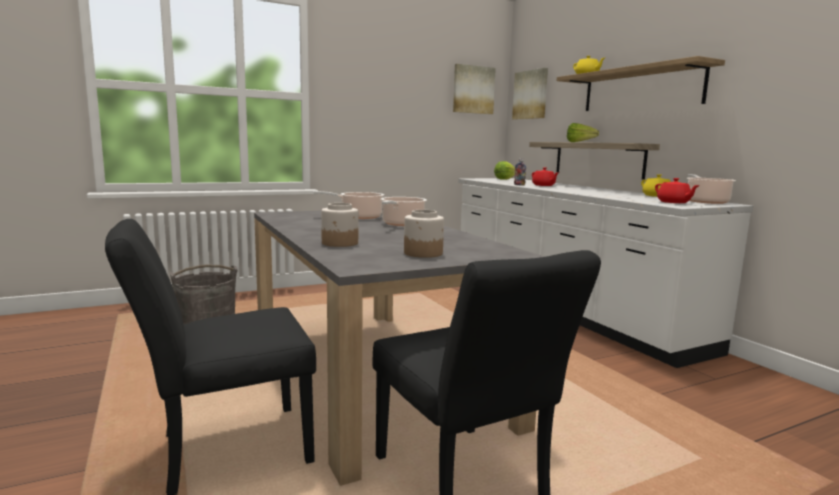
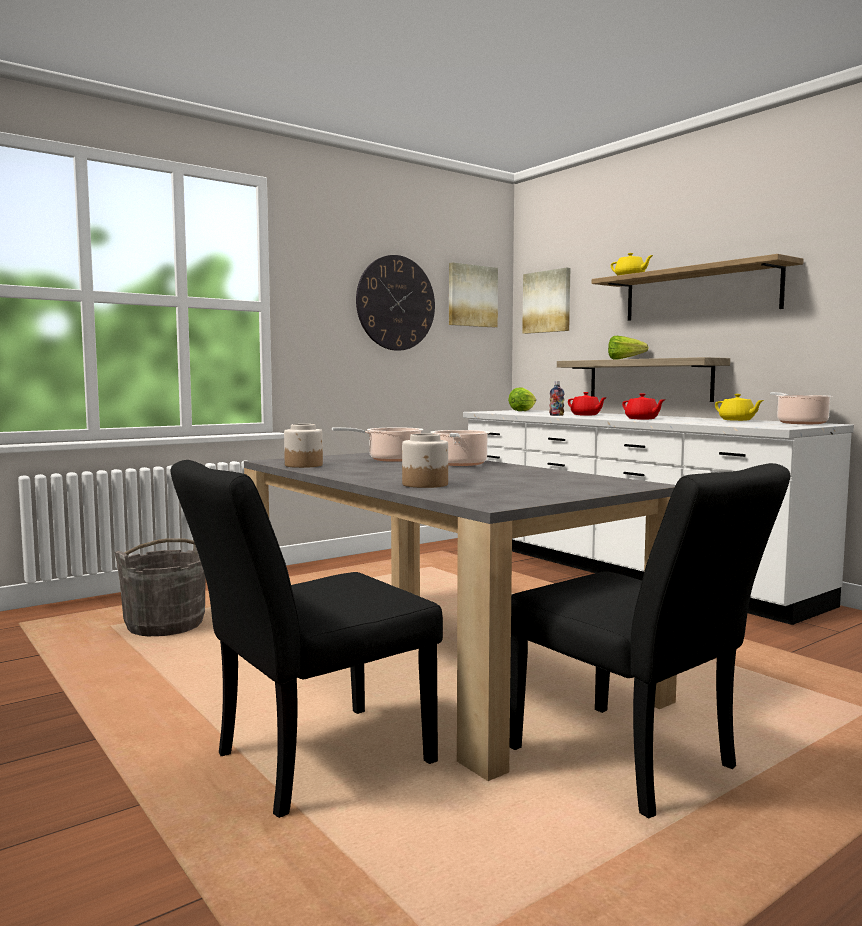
camera: 10 degrees left, 5 degrees down
jar [404,210,444,258] -> jar moved to [284,424,323,468]
red teapot [655,178,700,203] -> red teapot moved to [622,393,664,419]
none -> wall clock [356,255,435,351]

